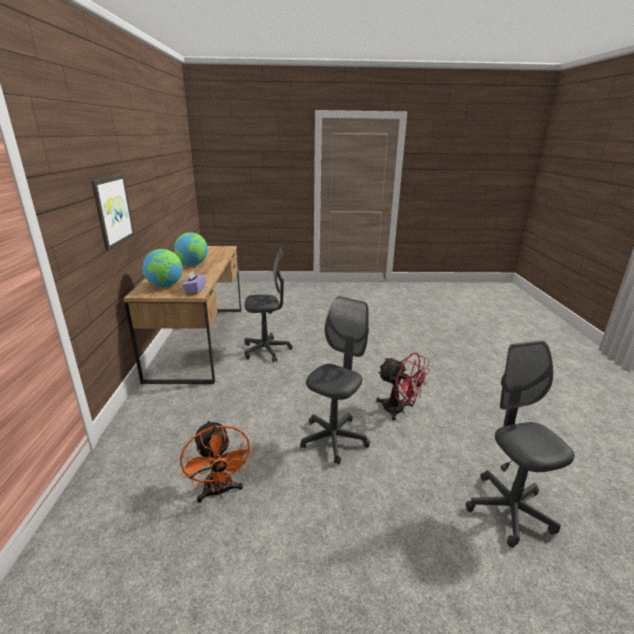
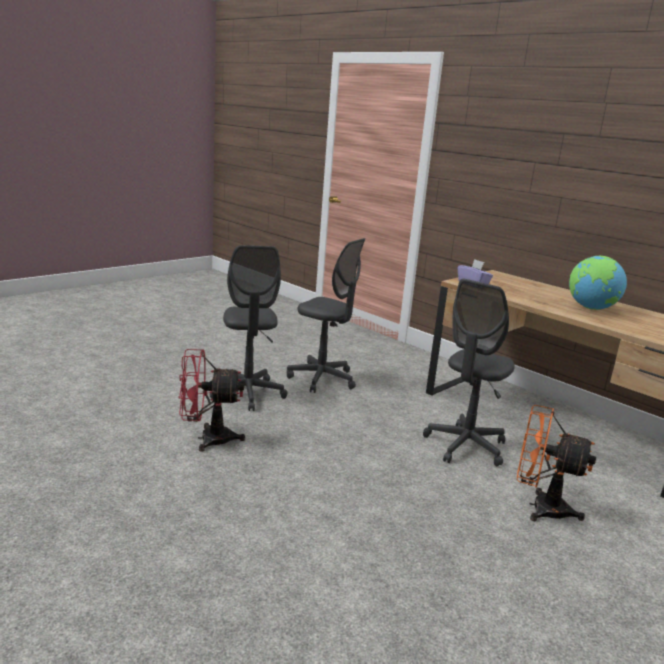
camera: 135 degrees right, 5 degrees down
picture [91,174,134,251] -> none
globe [142,249,183,287] -> none
orange fan [180,420,253,503] -> orange fan moved to [517,405,596,521]
grey office chair [465,340,574,548] -> grey office chair moved to [287,238,365,393]

